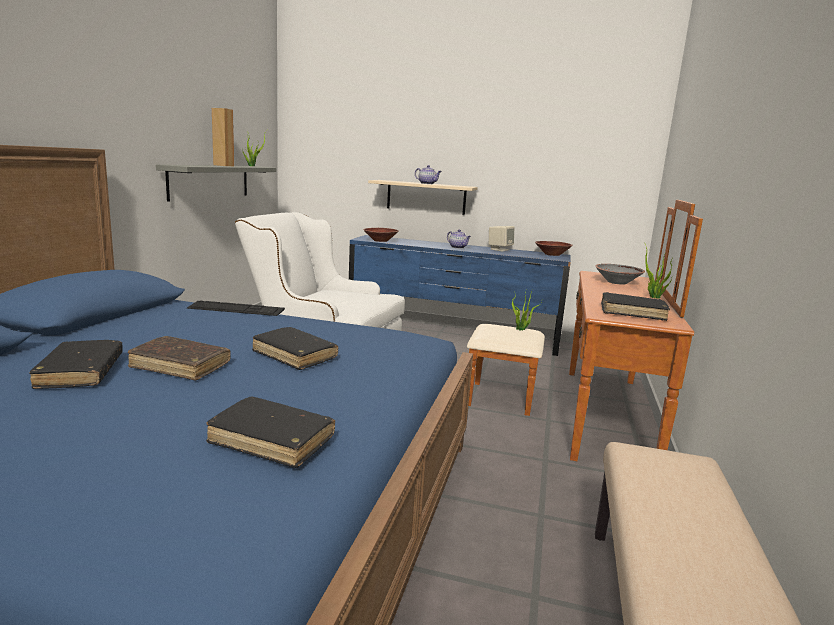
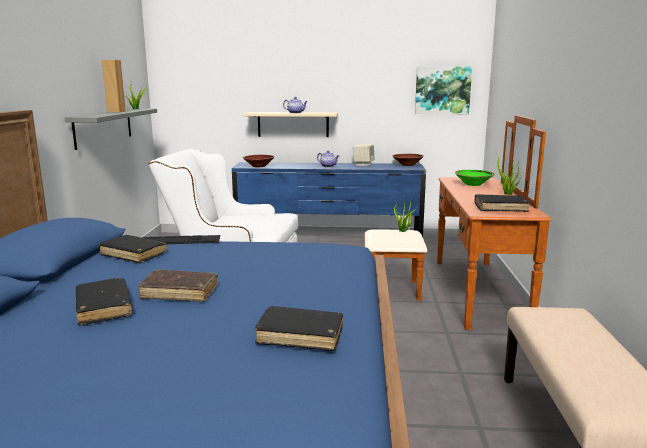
camera: 10 degrees left, 0 degrees up
black book [252,327,338,370] -> black book moved to [100,235,167,263]
grey bowl [595,264,645,285] -> green bowl [455,170,494,186]
none -> picture [415,67,472,114]

